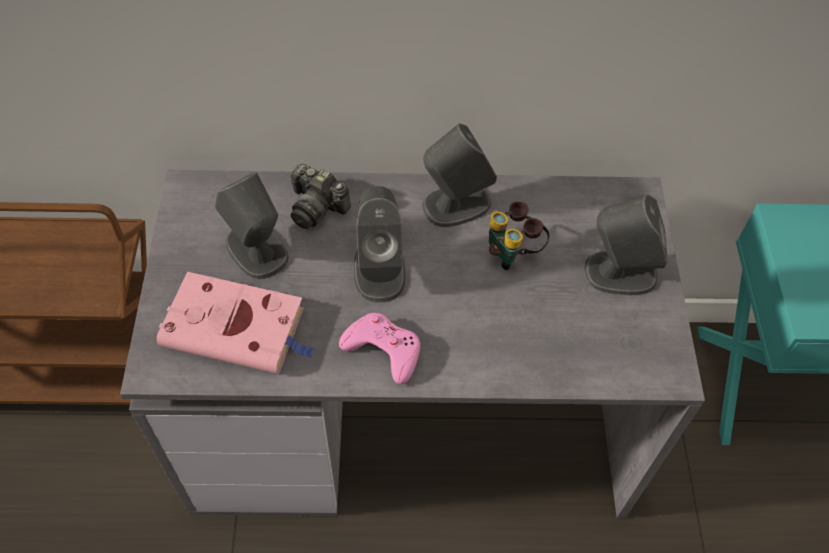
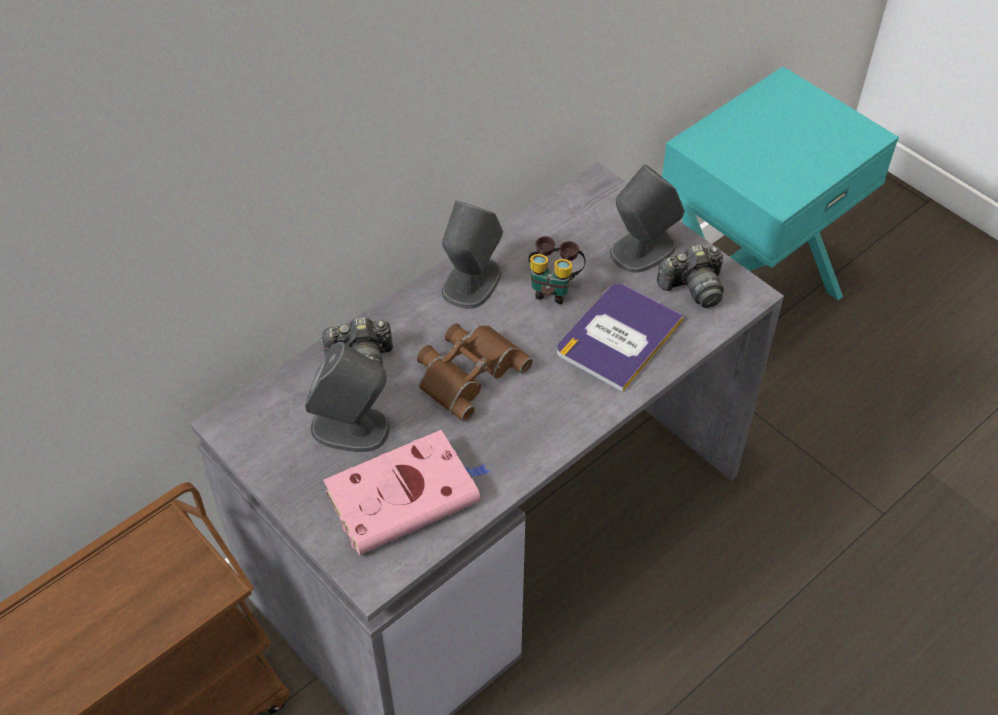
camera: 40 degrees left, 5 degrees down
pink game controller [339,313,420,384] -> none
grey speaker [354,186,405,303] -> brown binoculars [417,324,533,421]
none -> book [557,283,684,392]
none -> camera [657,245,724,308]

